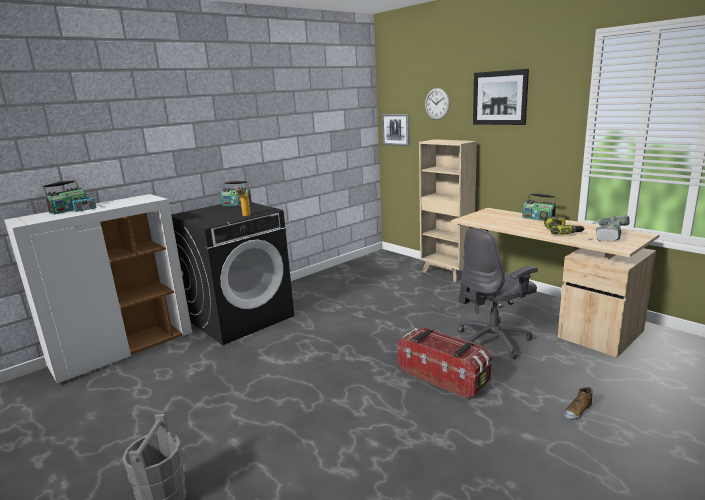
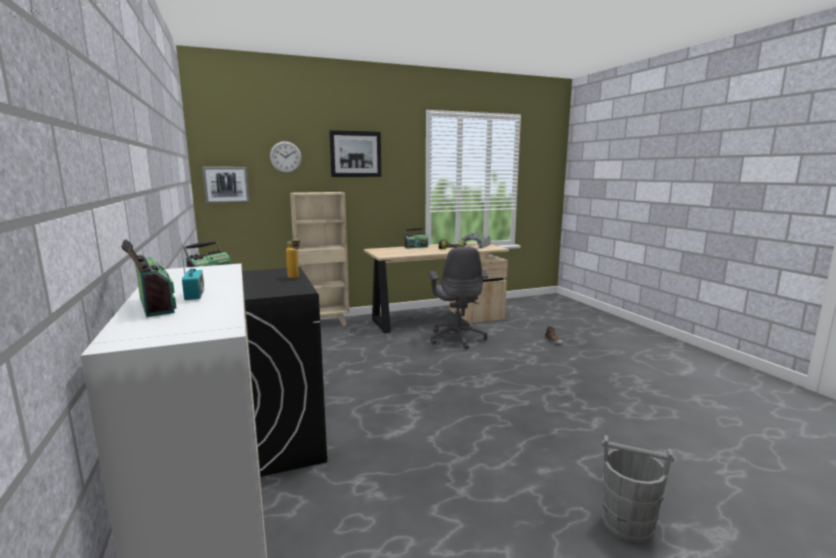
camera: 70 degrees left, 5 degrees down
storage box [398,328,492,399] -> none

